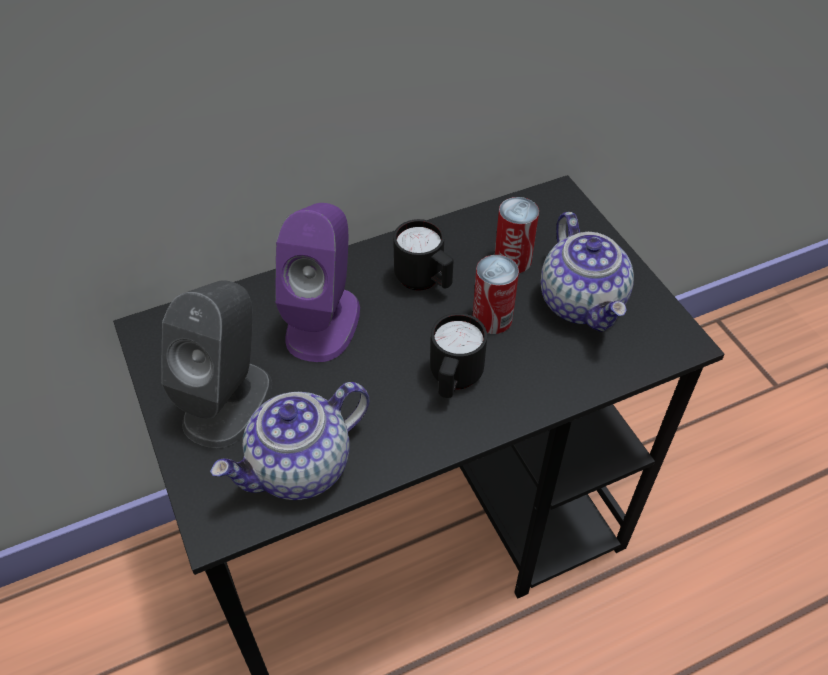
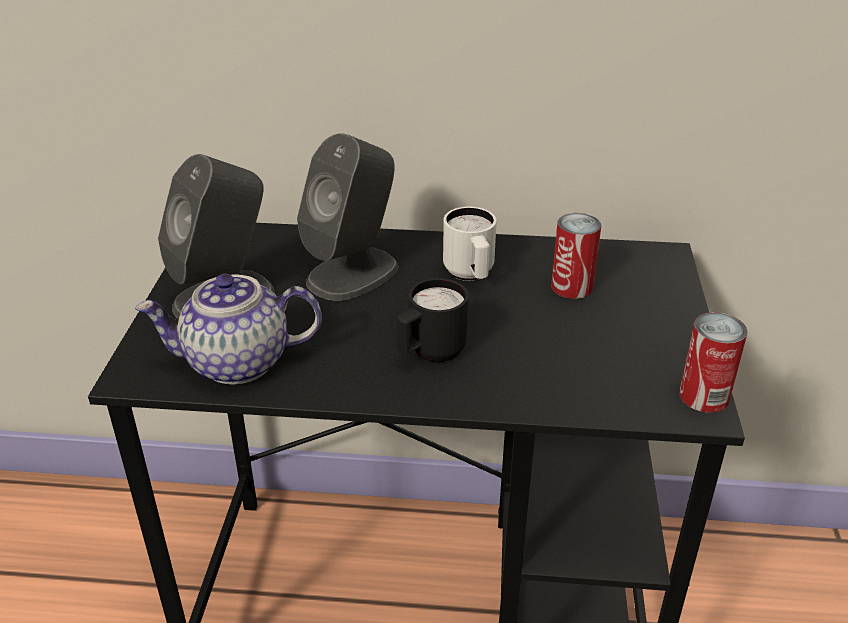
camera: 30 degrees right, 15 degrees down
purple speaker [275,203,360,362] -> grey speaker [297,133,399,301]
black mug [393,219,454,291] -> white mug [443,207,497,281]
can [473,255,519,334] -> can moved to [679,312,748,413]
teapot [541,212,634,332] -> none

